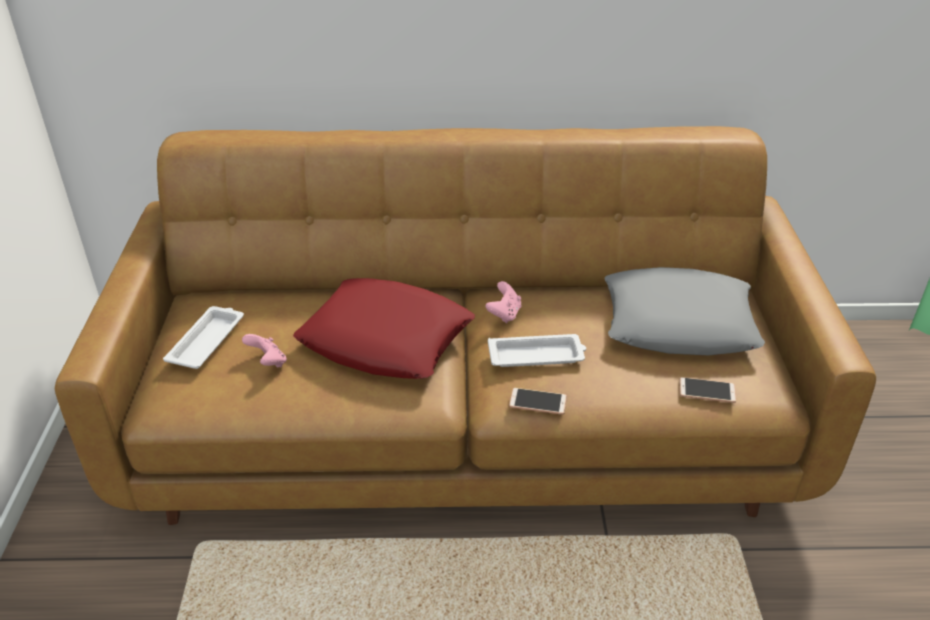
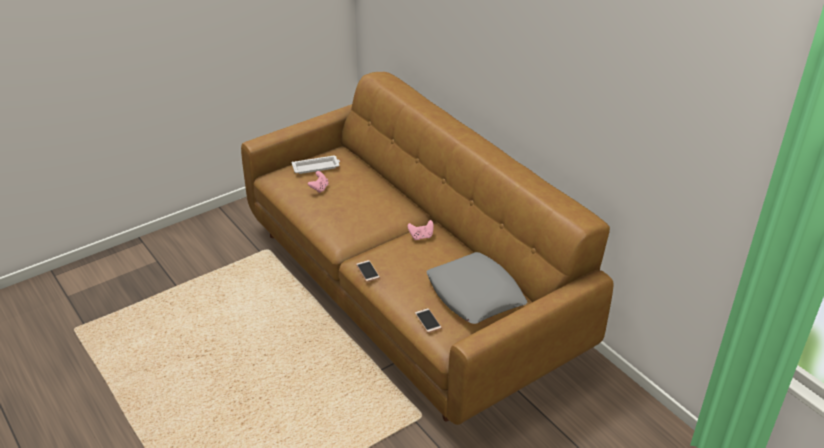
camera: 55 degrees right, 0 degrees up
red pillow [293,278,475,379] -> none
white tray [488,334,586,367] -> none

